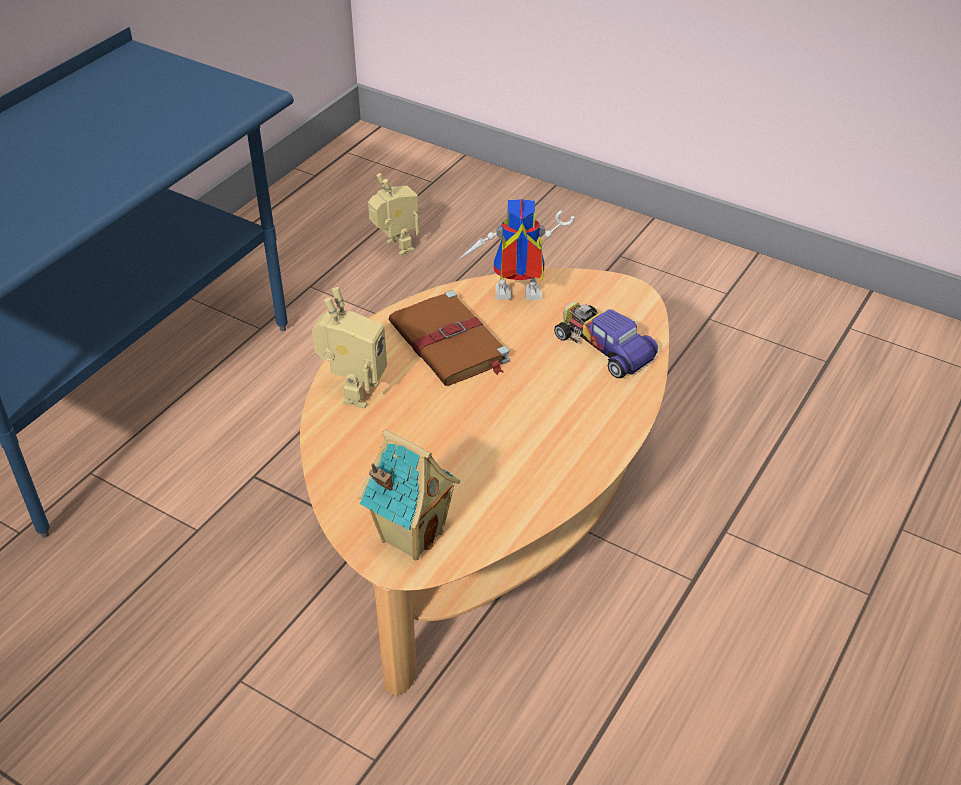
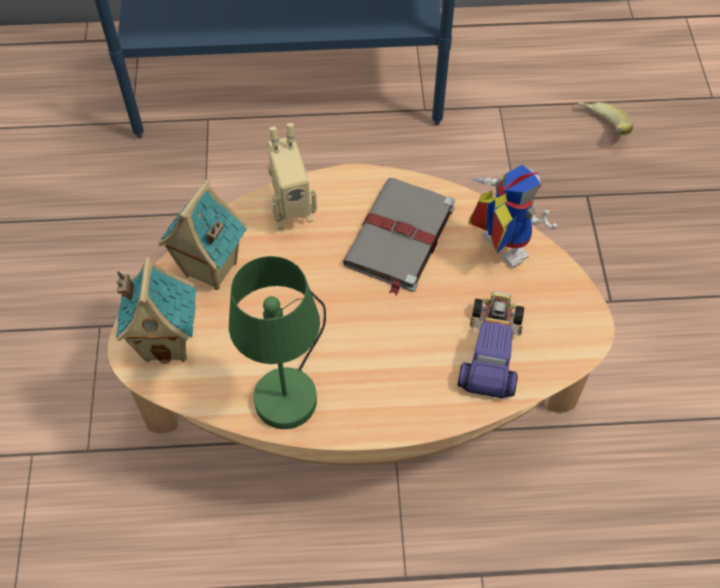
camera: 55 degrees right, 15 degrees up
toy robot [368,173,419,256] -> banana [578,101,634,135]
brown book [389,290,510,386] -> grey book [343,178,455,296]
none -> toy house [158,180,247,290]
none -> green table lamp [229,256,326,429]

